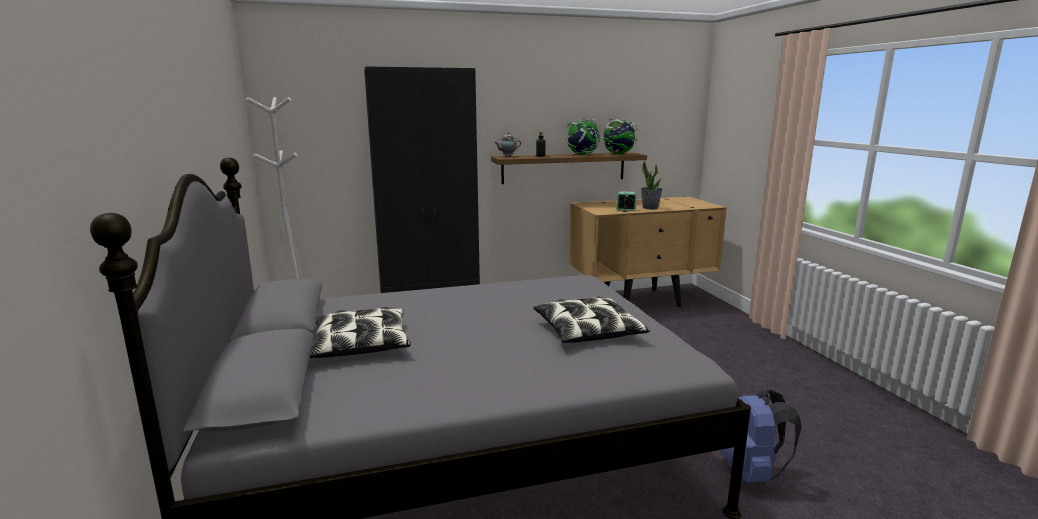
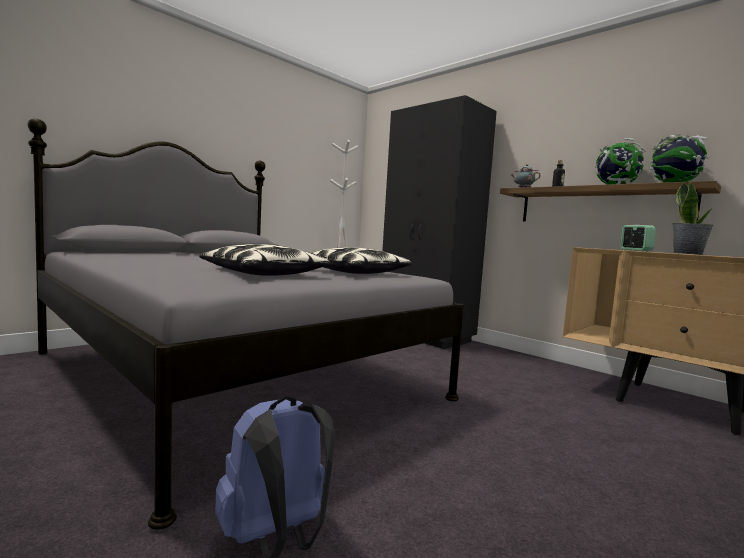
camera: 60 degrees right, 10 degrees down
pillow [310,307,411,358] -> pillow moved to [312,247,412,274]

